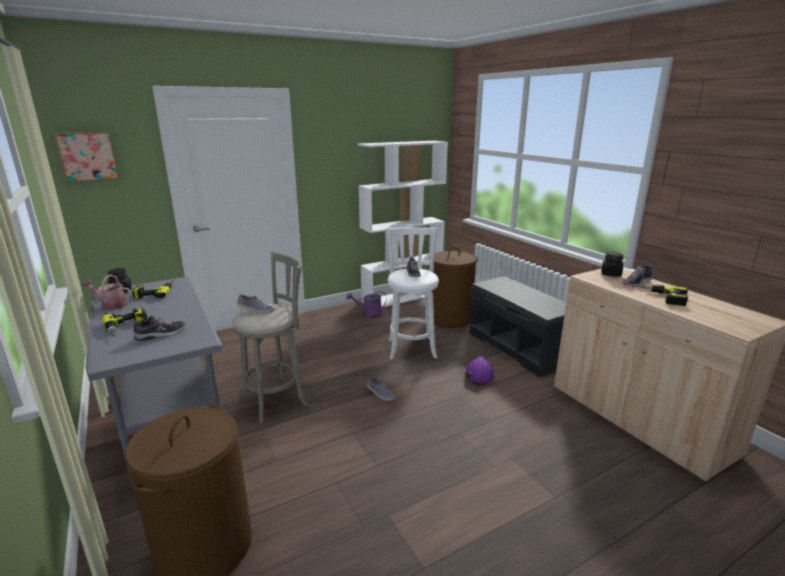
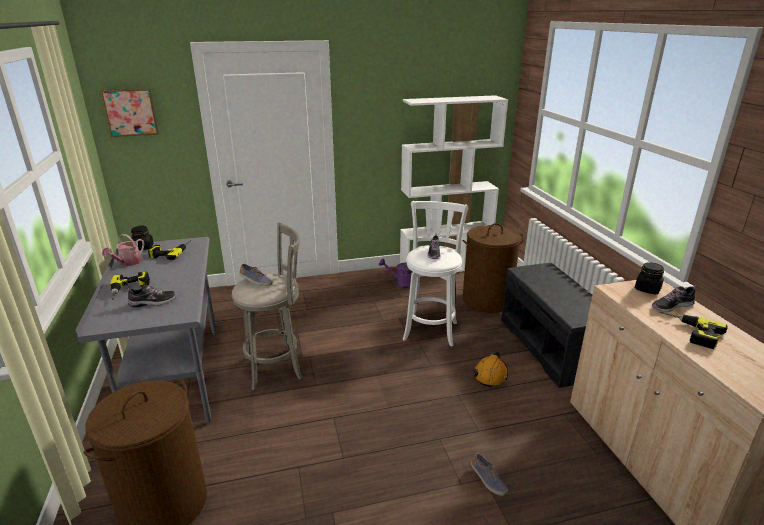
camera: 15 degrees right, 5 degrees up
watering can [82,274,132,310] -> watering can turned 90 degrees counterclockwise [102,234,145,266]
shoe [367,376,395,401] -> shoe moved to [471,453,508,496]
purple hard hat [464,355,495,385] -> orange hard hat [473,352,508,387]

